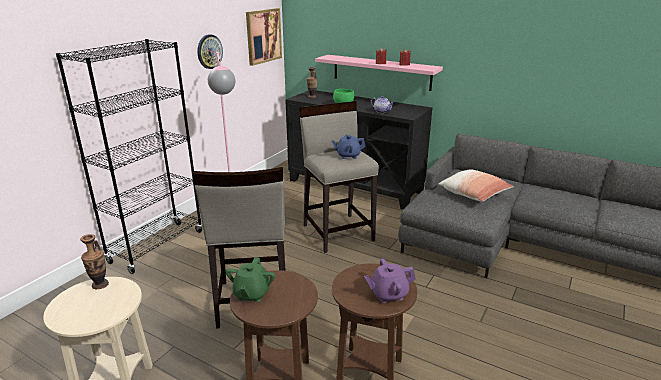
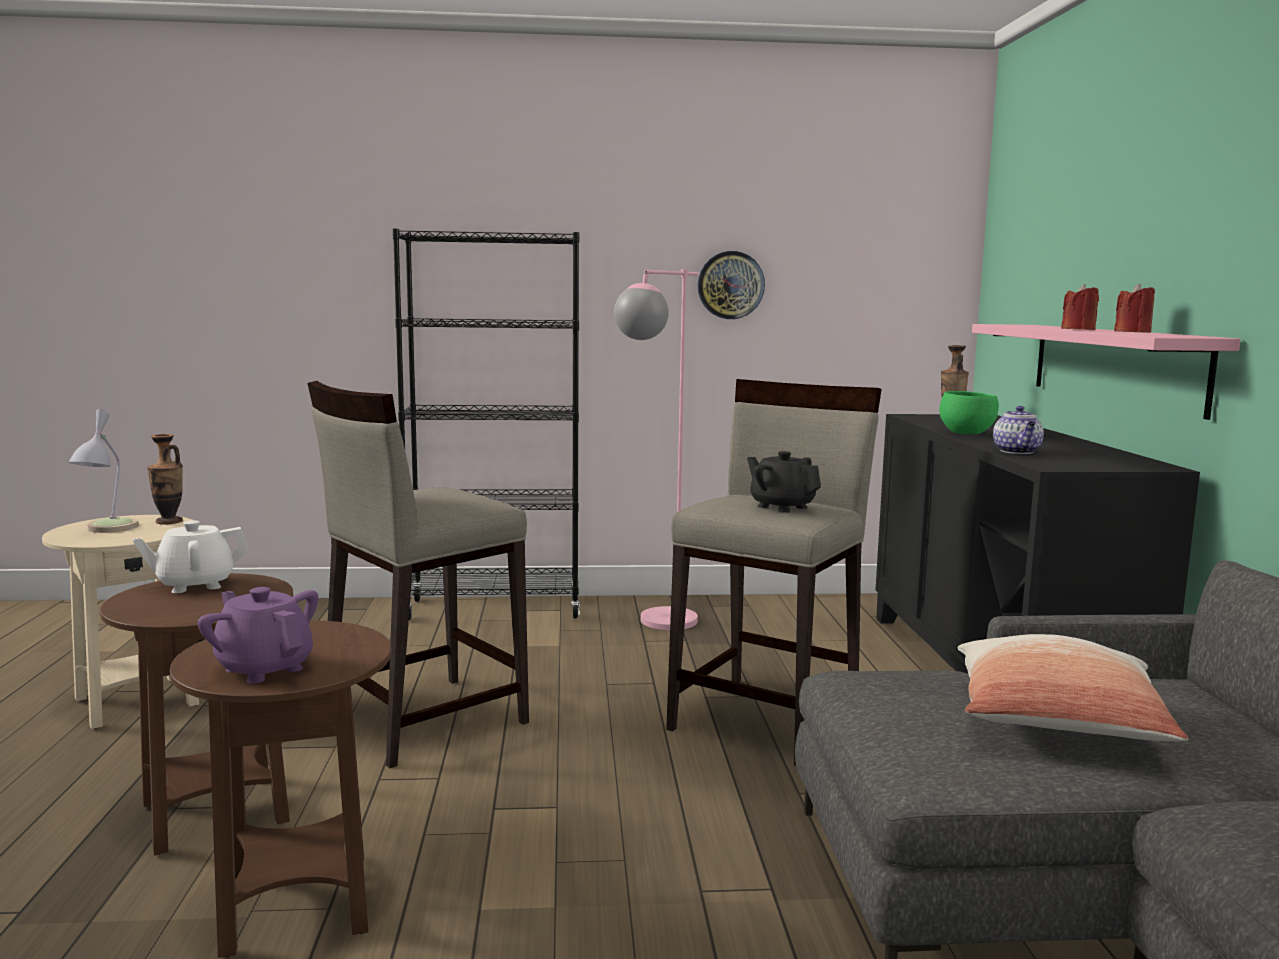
camera: 55 degrees right, 15 degrees down
green teapot [225,257,275,302] -> white teapot [133,520,249,593]
picture [246,8,282,66] -> none
blue teapot [331,134,366,159] -> black teapot [747,451,821,513]
none -> table lamp [69,409,139,533]

